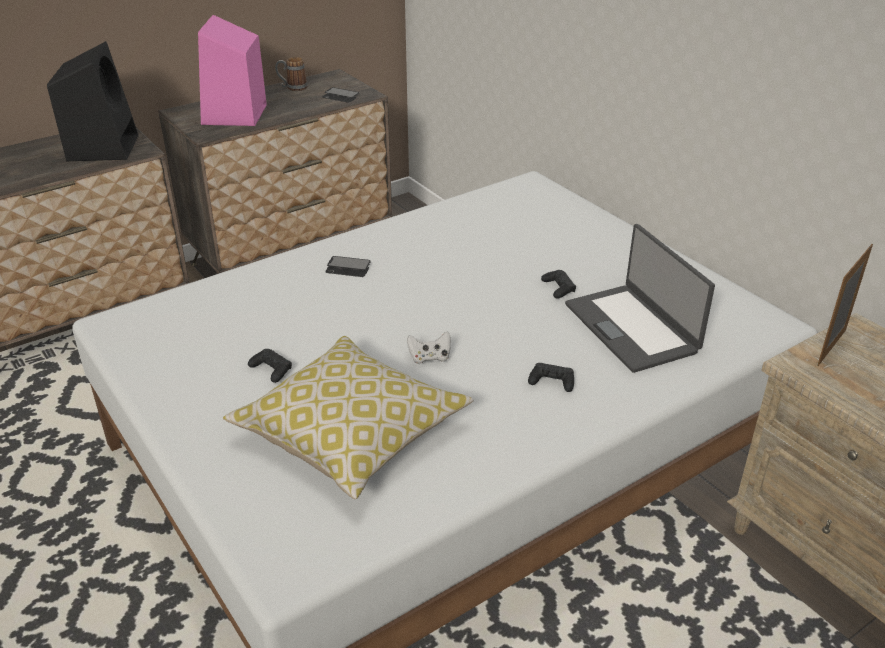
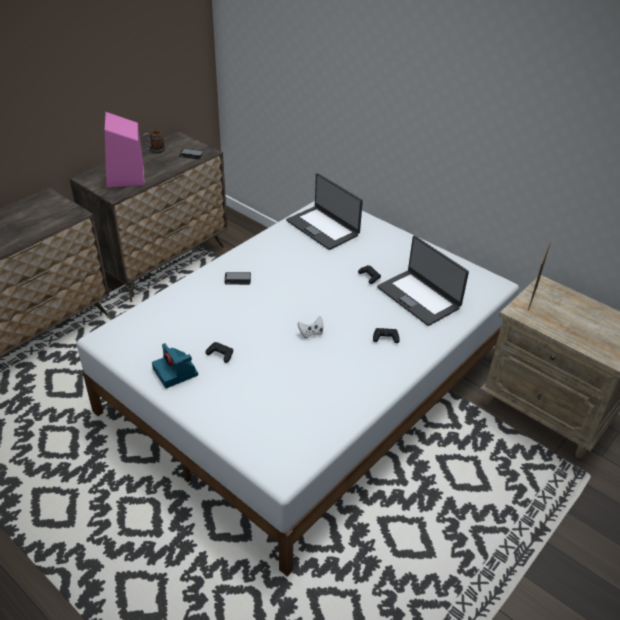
camera: 15 degrees left, 5 degrees up
black speaker [47,41,139,161] -> none
pillow [223,336,474,499] -> none
none -> camera [152,343,198,388]
none -> laptop [286,173,363,250]

